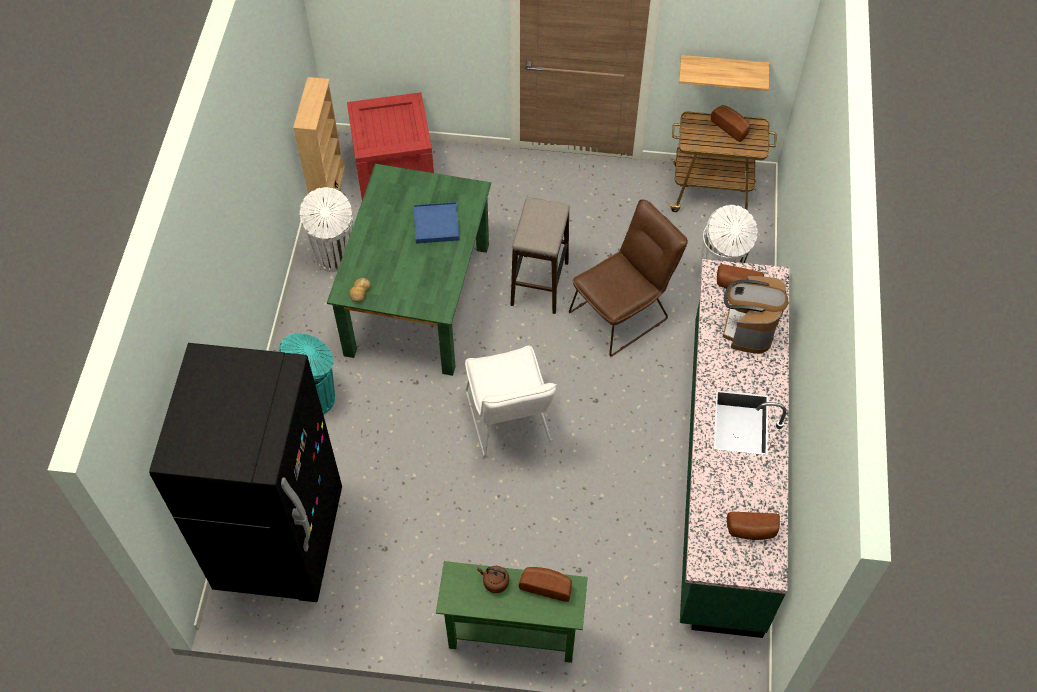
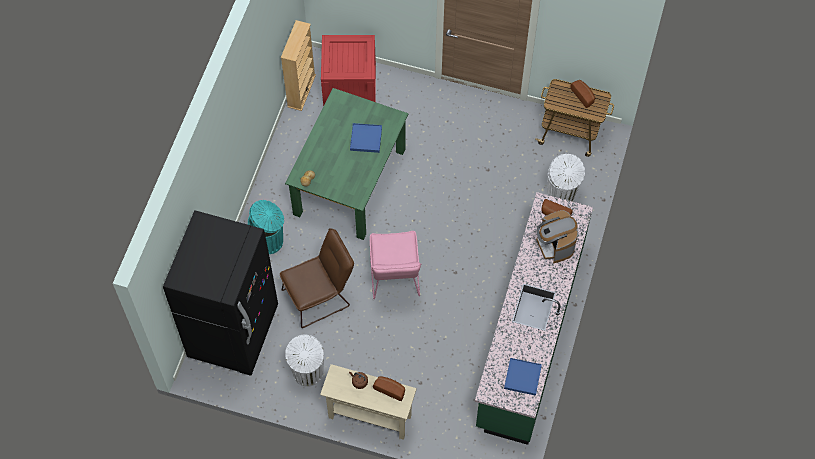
camera: 10 degrees right, 5 degrees up
white trash can [300,187,353,272] -> white trash can moved to [285,335,324,387]
green console table [436,561,588,663] -> beige console table [320,364,417,440]
white chair [465,345,557,457] -> pink chair [370,231,421,299]
stool [511,198,570,314] -> none
brown chair [569,199,688,356] -> brown chair moved to [280,228,354,328]
shelf [679,55,769,91] -> none
coffee machine [723,276,788,354] -> coffee machine turned 45 degrees counterclockwise [536,210,578,263]
bread [727,512,780,540] -> blue tray [504,358,542,396]

